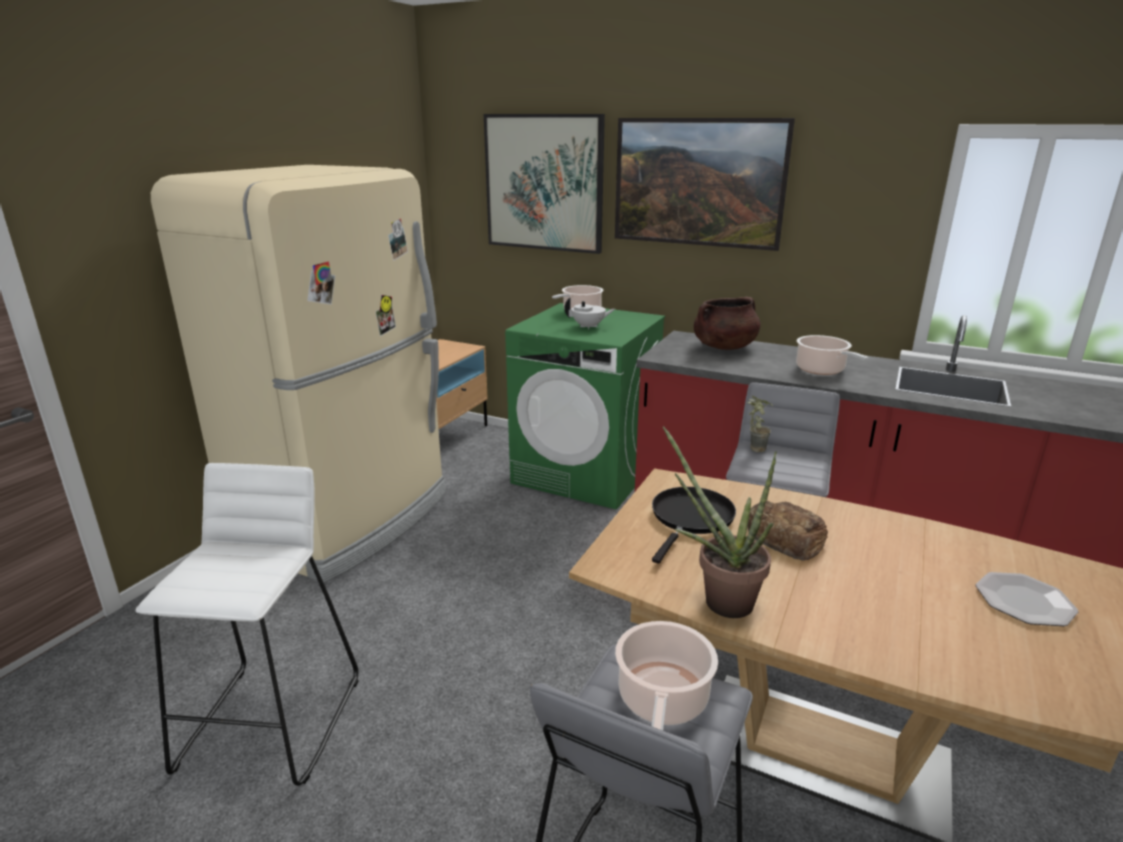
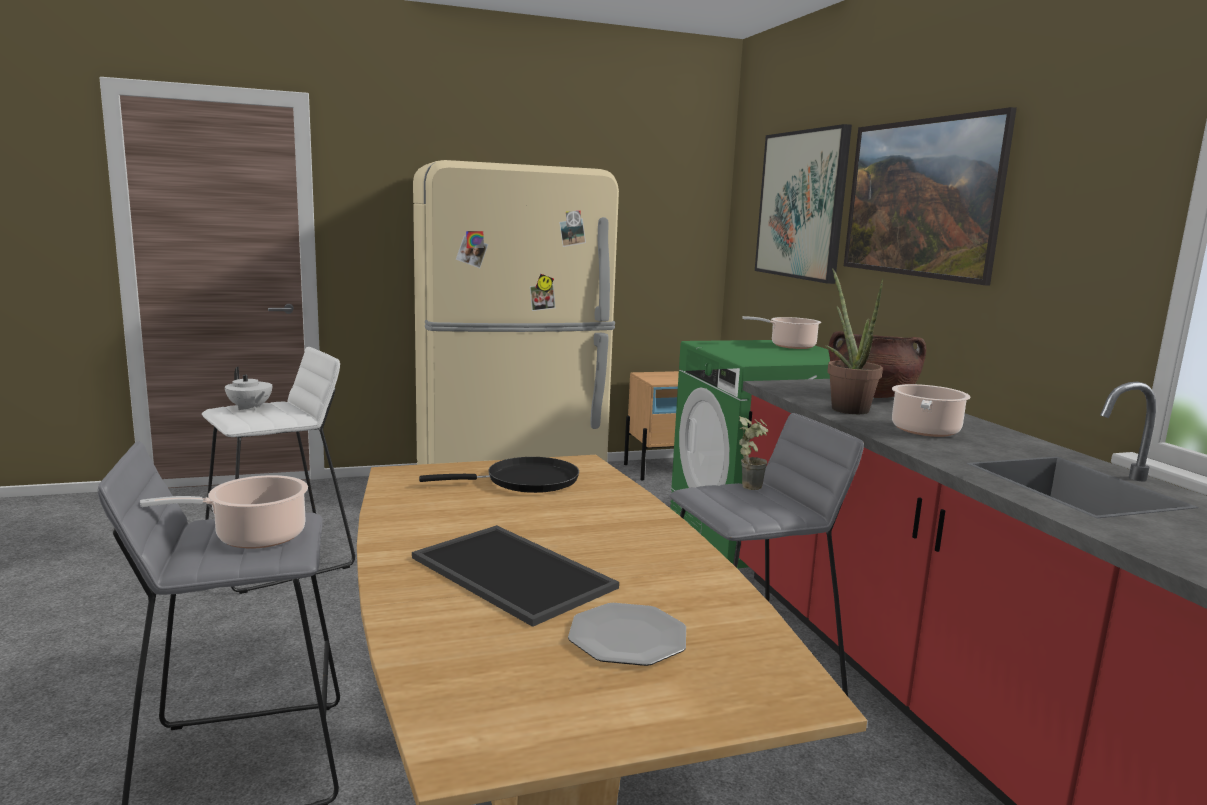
camera: 45 degrees right, 10 degrees down
white teapot [565,298,615,329] -> white teapot moved to [225,367,272,411]
potted plant [663,426,777,618] -> potted plant moved to [825,268,883,414]
bread [747,501,828,561] -> none
none -> tray [412,525,619,627]

